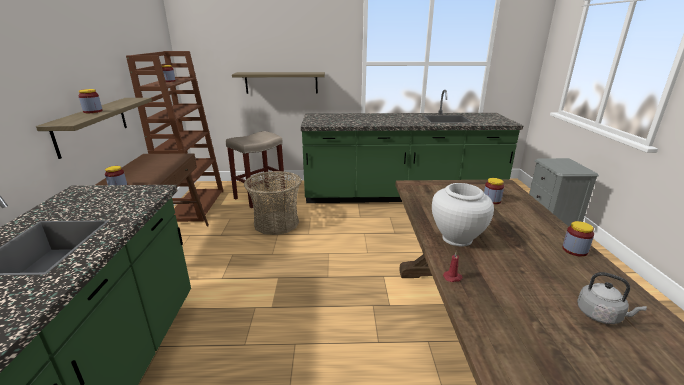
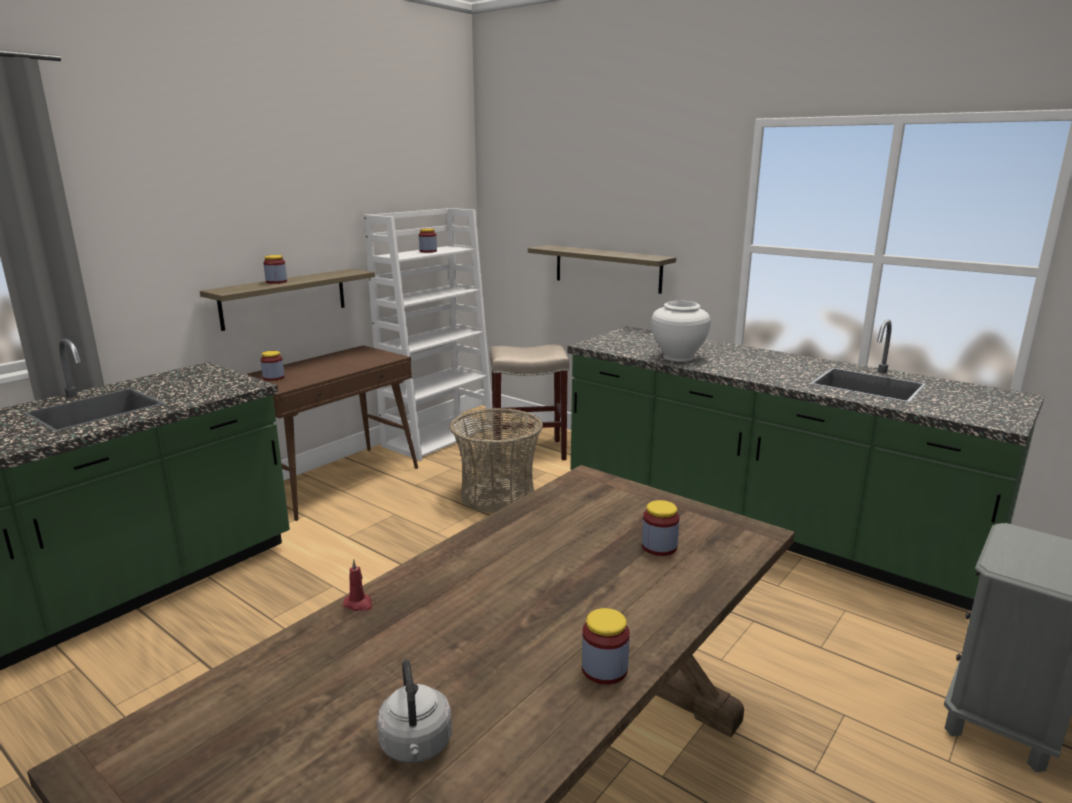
camera: 40 degrees right, 5 degrees down
brown bookcase [126,51,224,222] -> white bookcase [364,208,493,461]
white vase [432,183,494,247] -> white vase moved to [651,301,710,362]

